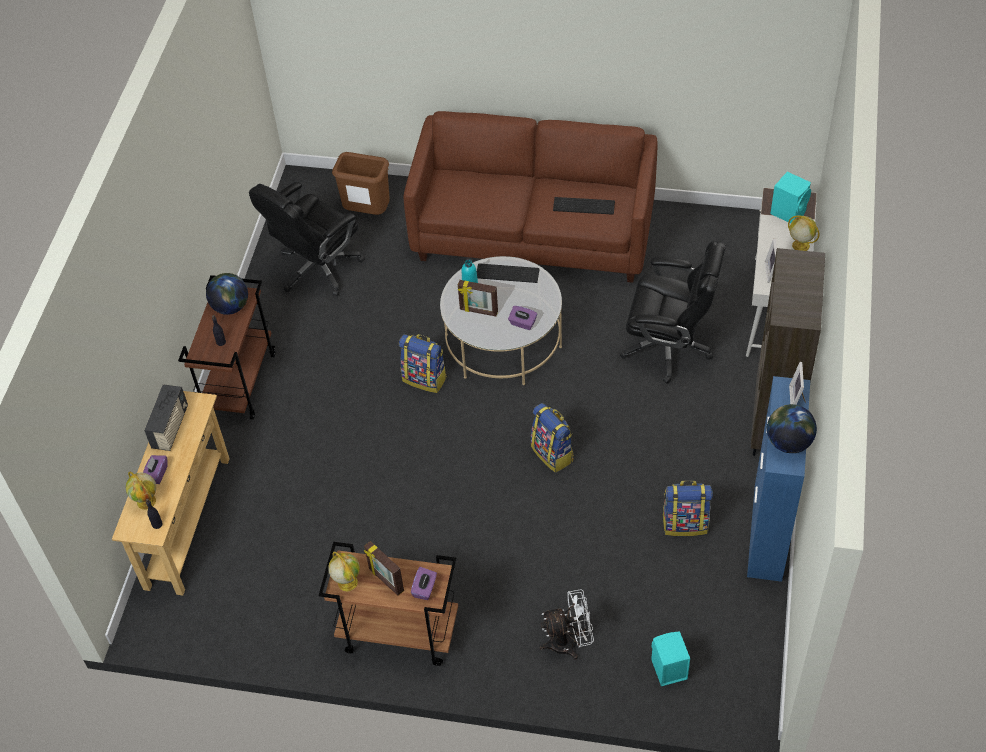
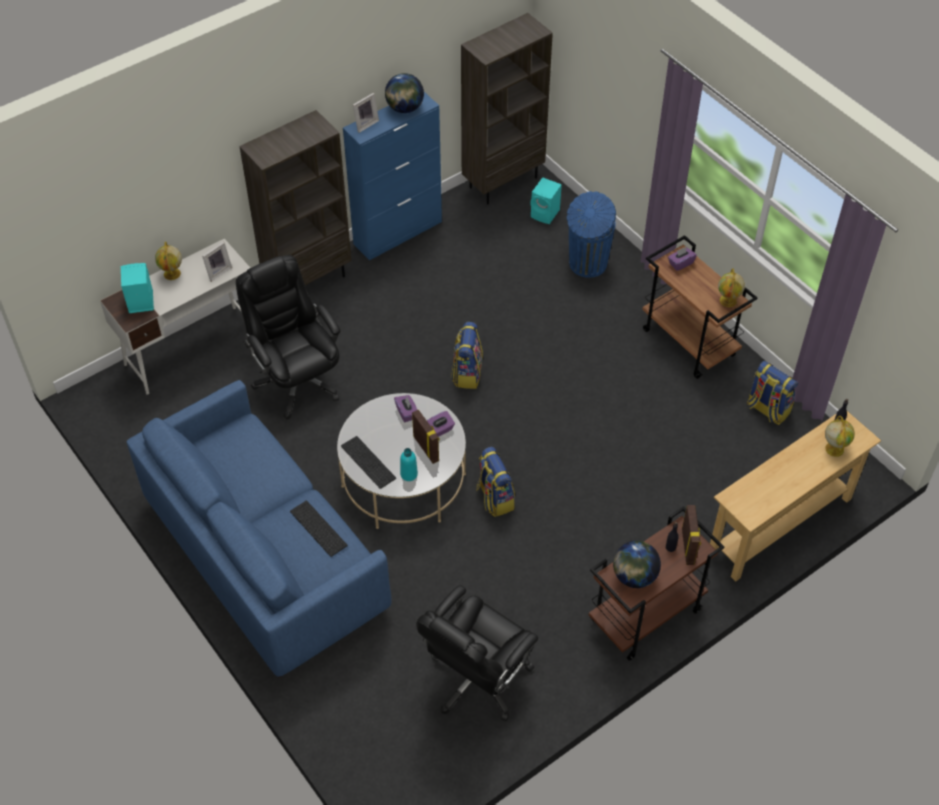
camera: 140 degrees left, 0 degrees up
purple tissue box [143,455,168,484] -> purple tissue box moved to [427,411,455,437]
radio [144,384,188,451] -> none
black office chair [249,182,365,296] -> black office chair turned 135 degrees clockwise [416,585,538,721]
brown trash can [332,152,390,215] -> none
picture frame [364,541,404,596] -> picture frame moved to [682,505,701,565]
brown sofa [403,111,658,283] -> blue sofa [127,380,391,678]
white fan [540,589,594,660] -> blue trash can [567,191,616,278]
keyboard [553,197,615,215] -> keyboard moved to [290,500,348,557]
backpack [662,481,713,536] -> backpack moved to [747,361,798,425]
none -> brown bookcase [461,13,553,204]

